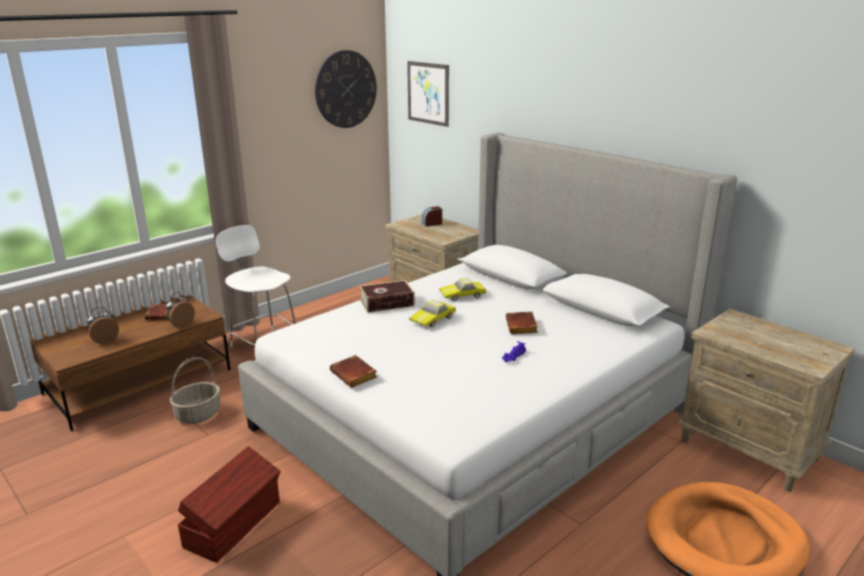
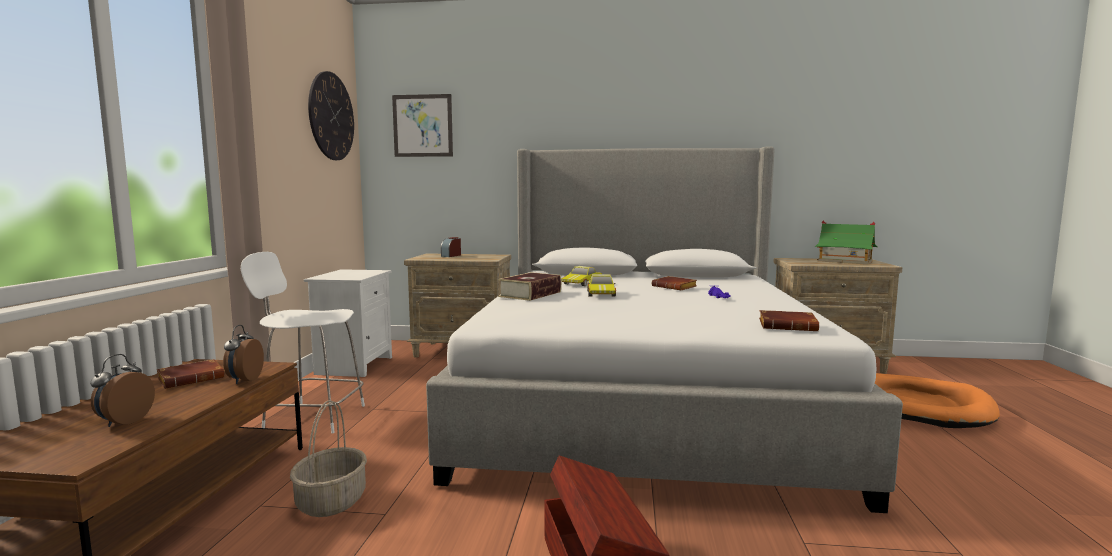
camera: 40 degrees left, 15 degrees down
brown book [330,355,377,388] -> brown book moved to [759,310,819,331]
none -> white nightstand [304,269,392,377]
none -> toy house [815,220,878,265]

